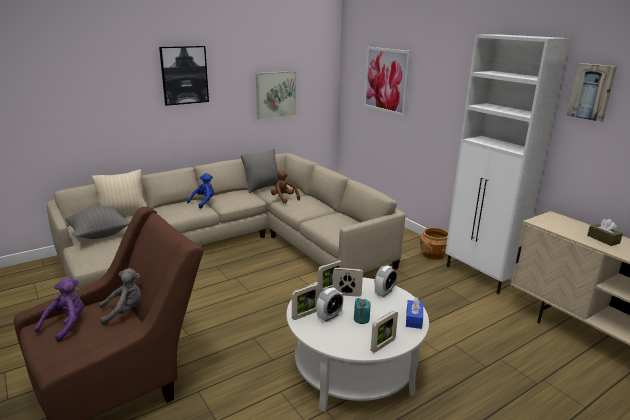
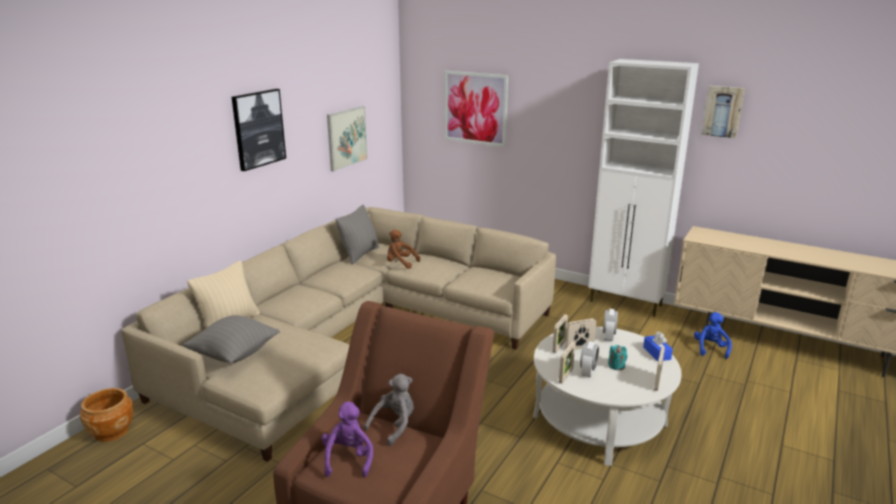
camera: 25 degrees left, 0 degrees up
blue plush toy [187,173,214,209] -> blue plush toy moved to [694,312,732,359]
brown planter [420,227,448,260] -> brown planter moved to [80,388,133,442]
brown tissue box [587,219,623,246] -> none

